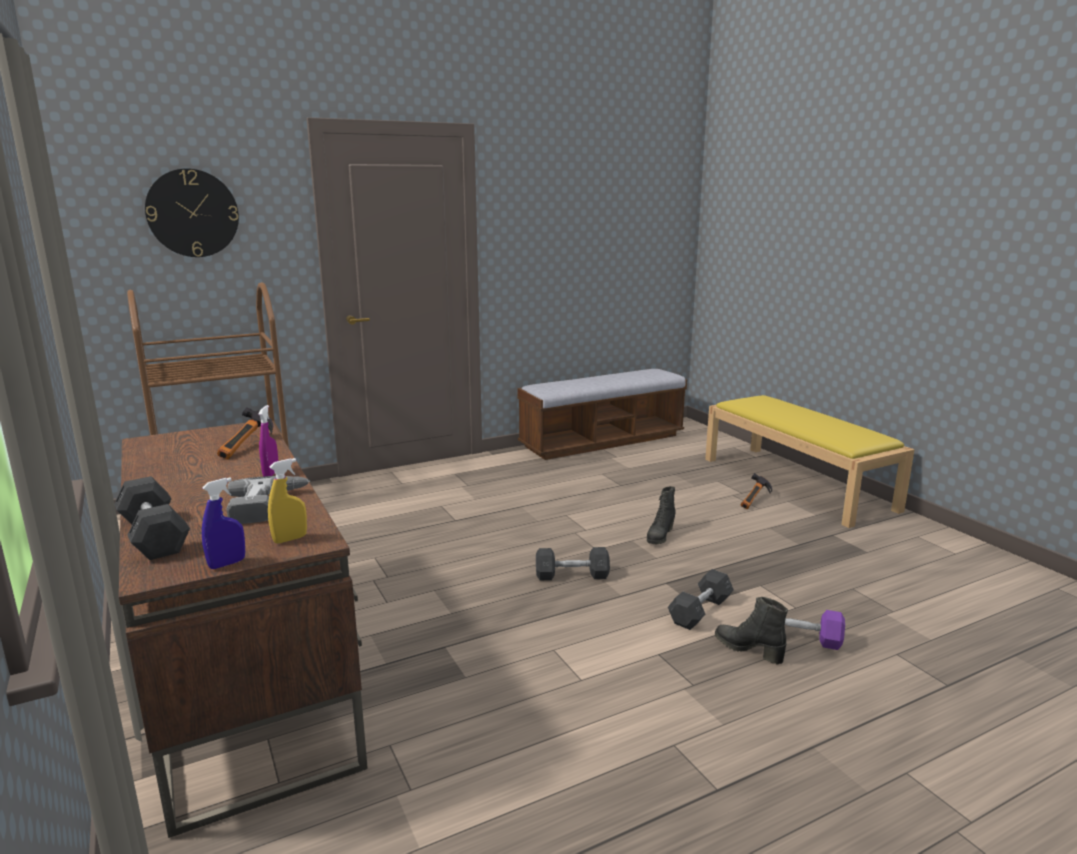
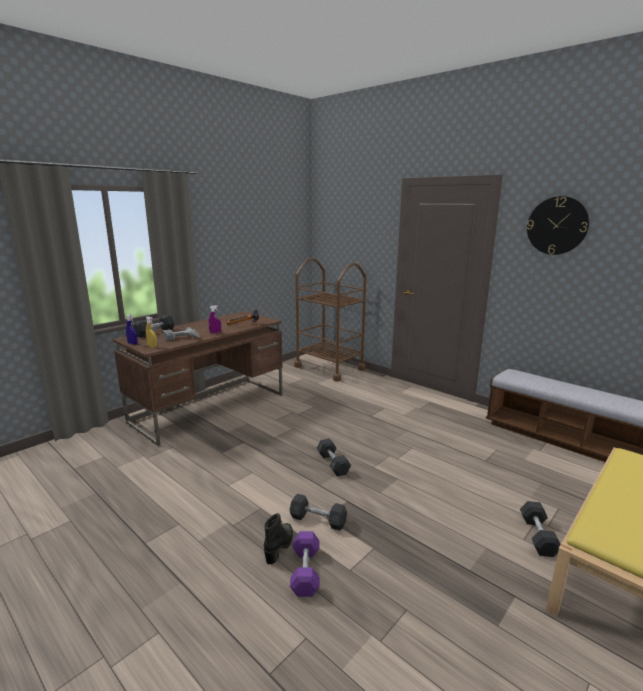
camera: 70 degrees right, 0 degrees up
wall clock [145,168,239,257] -> wall clock moved to [527,196,589,255]
black boot [647,486,676,544] -> none
hammer [741,473,772,509] -> grey dumbbell [520,501,561,557]

